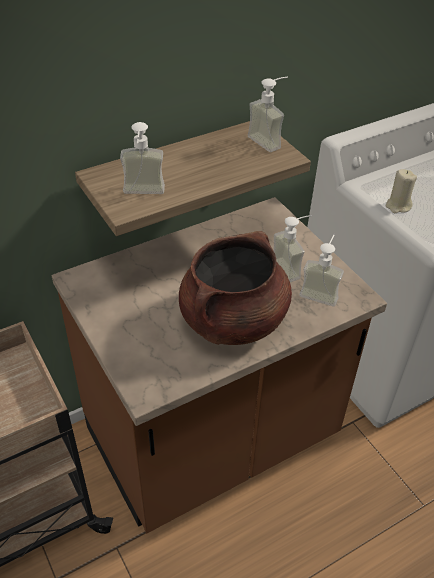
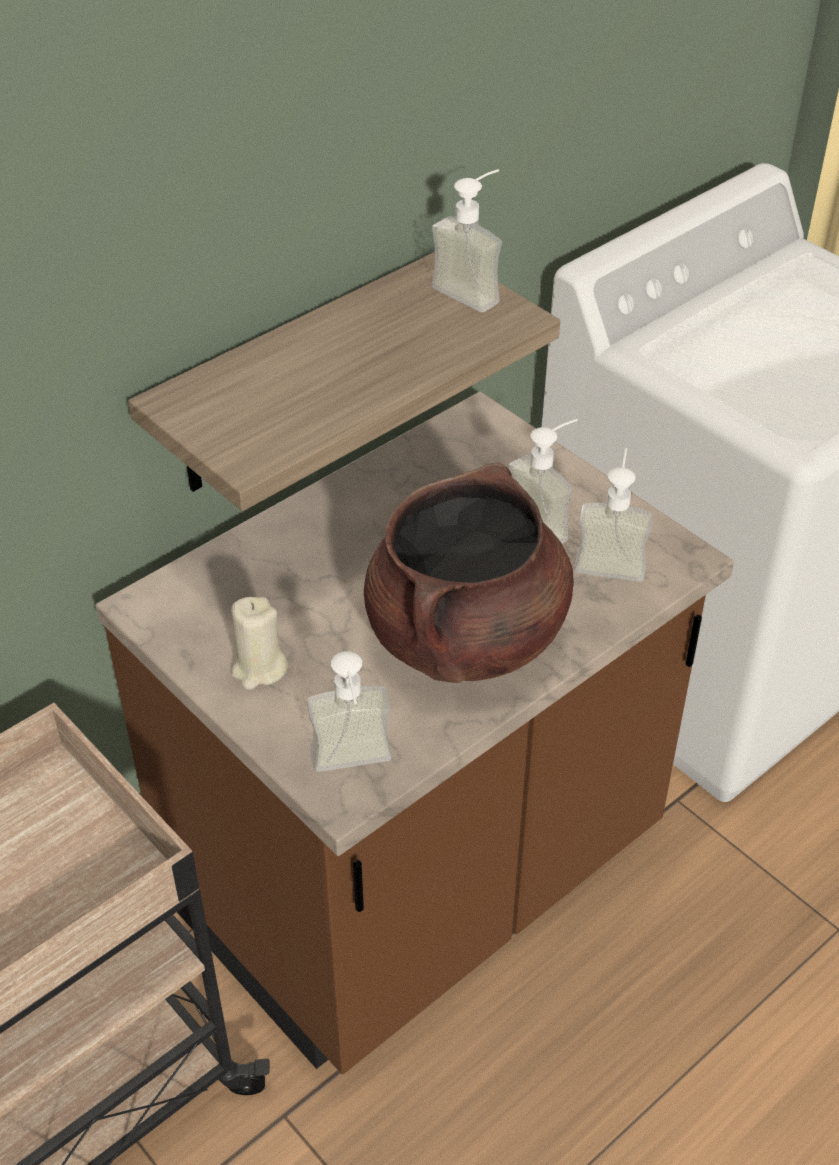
camera: 10 degrees left, 0 degrees up
soap dispenser [120,122,165,194] -> soap dispenser moved to [307,652,392,772]
beige candle [386,169,417,213] -> beige candle moved to [231,597,289,690]

